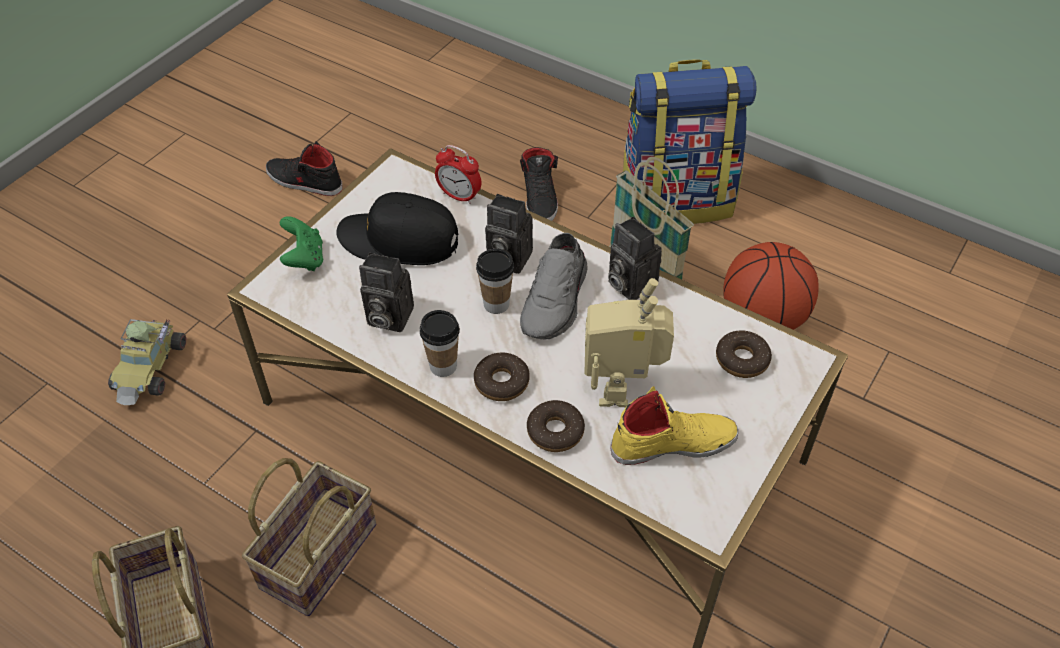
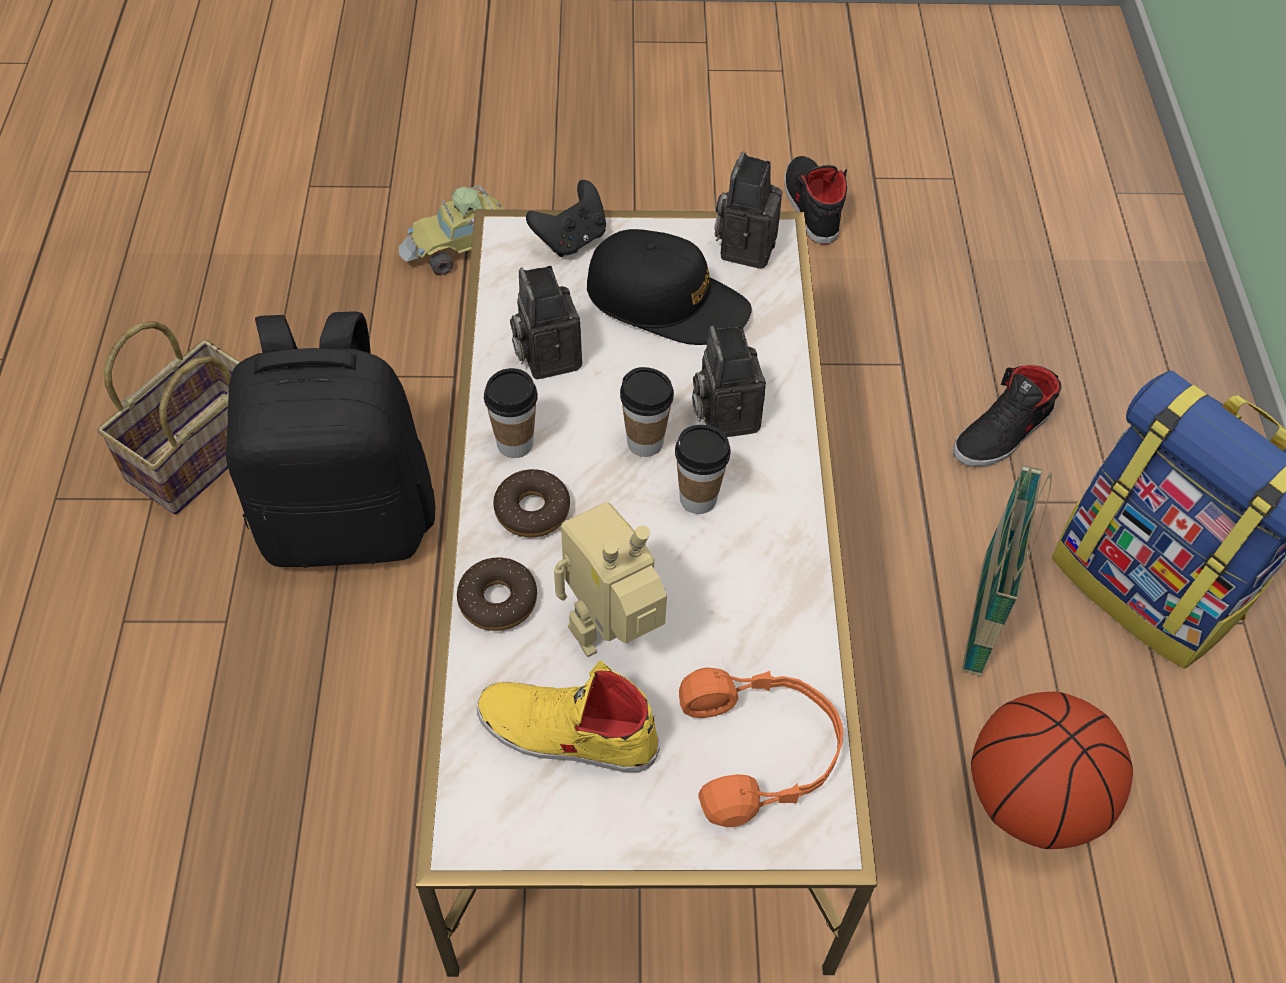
camera: 55 degrees right, 5 degrees up
basket [242,458,376,616] -> black backpack [226,311,435,568]
green game controller [280,216,323,271] -> black game controller [526,180,606,257]
black cap [336,192,458,265] -> black cap turned 135 degrees clockwise [587,229,752,345]
alarm clock [435,145,482,204] -> none
grey shoe [520,233,588,340] -> cup [675,425,731,514]
camera [608,217,662,300] -> camera moved to [714,151,782,269]
yellow shoe [610,386,738,465] -> yellow shoe turned 150 degrees clockwise [477,661,660,772]
donut [716,330,772,378] -> orange headphones [679,668,843,827]

